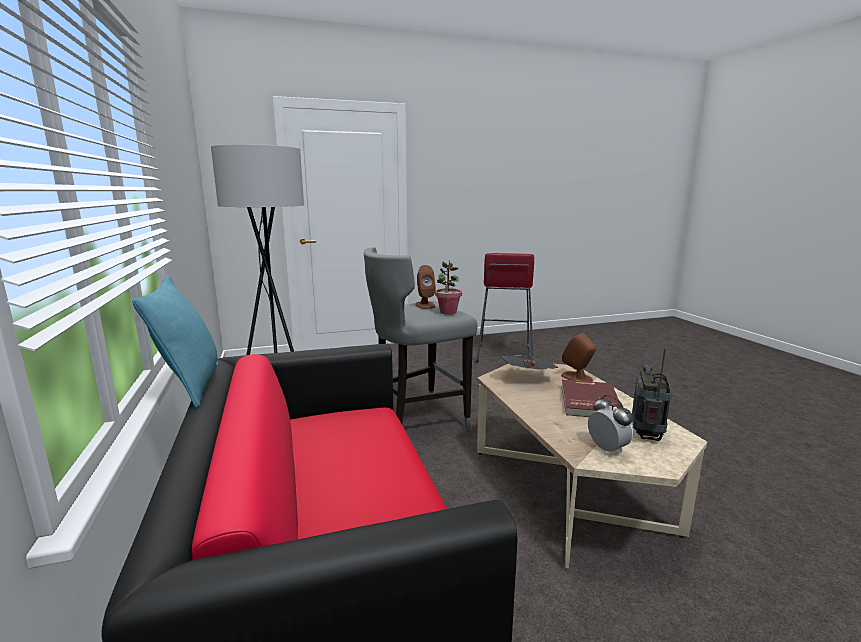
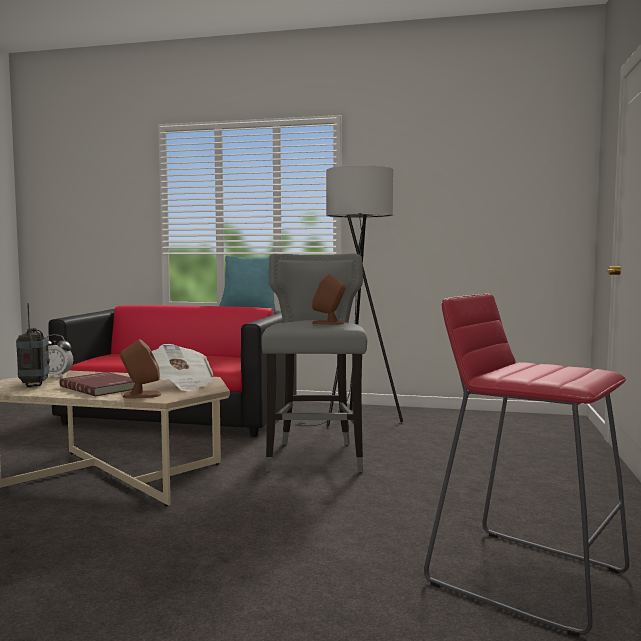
camera: 120 degrees right, 10 degrees down
potted plant [435,261,462,314] -> none
radio [632,348,672,441] -> radio turned 150 degrees counterclockwise [16,303,50,387]

